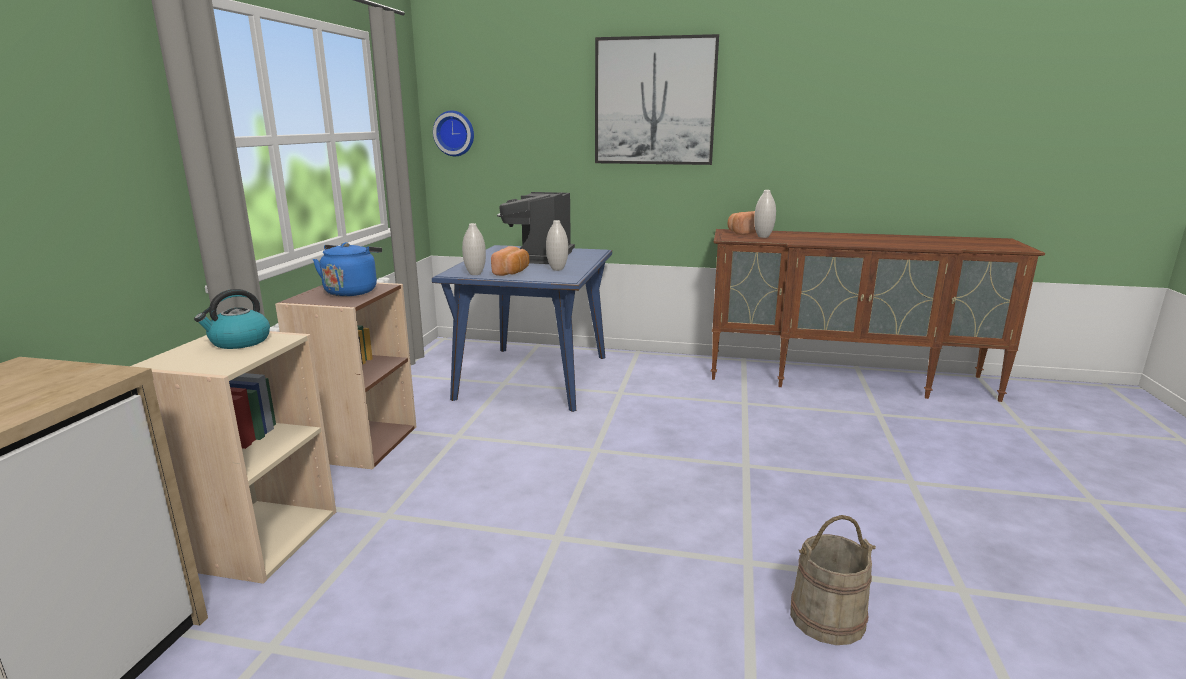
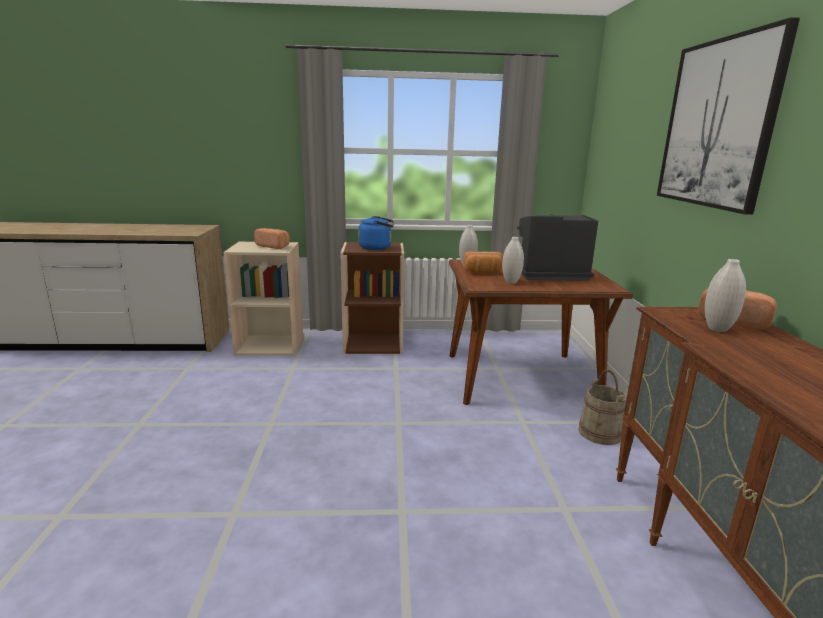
camera: 75 degrees right, 0 degrees up
kettle [194,289,270,349] -> bread [254,228,290,249]
blue dining table [432,245,612,412] -> brown dining table [449,259,633,405]
wall clock [433,111,474,156] -> none
beige bucket [790,515,876,645] -> beige bucket moved to [578,369,627,445]

